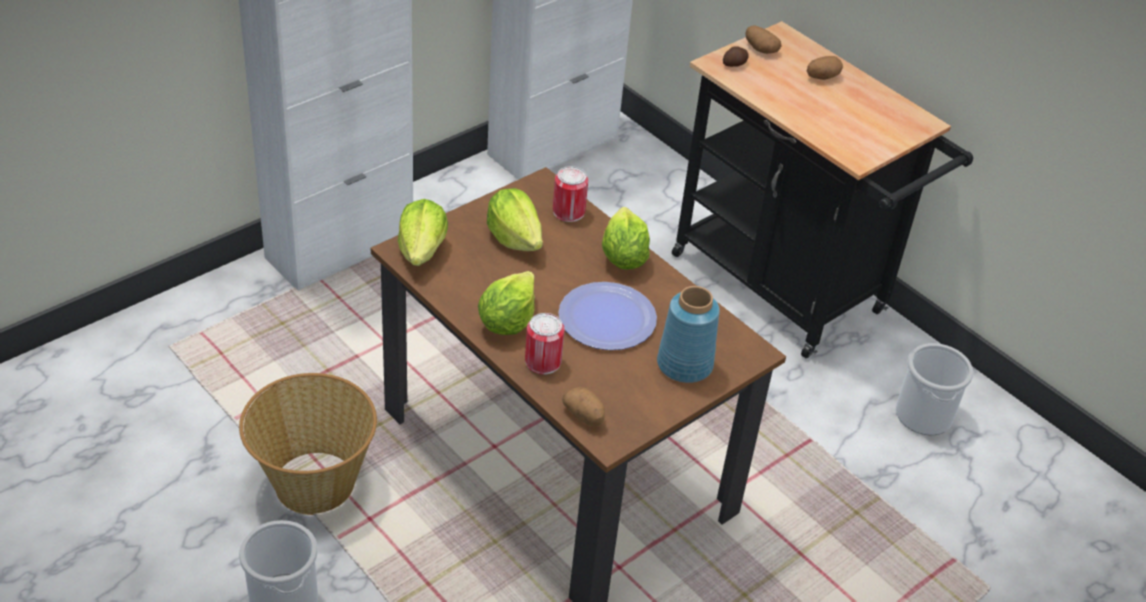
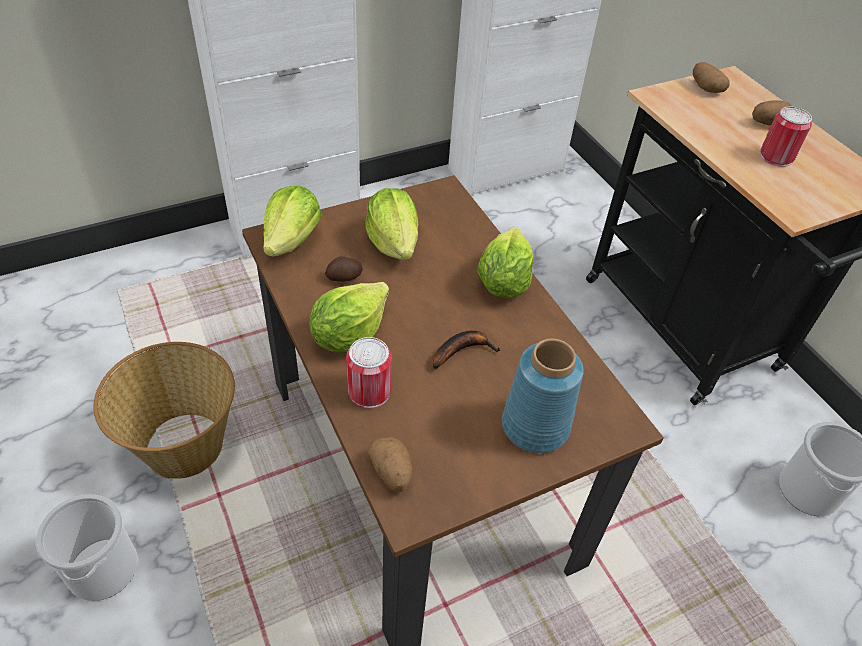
camera: 15 degrees right, 5 degrees up
can [553,166,588,222] -> can moved to [760,107,812,167]
plate [558,282,657,350] -> banana [432,330,500,369]
potato [723,46,749,67] -> potato moved to [325,256,363,282]

